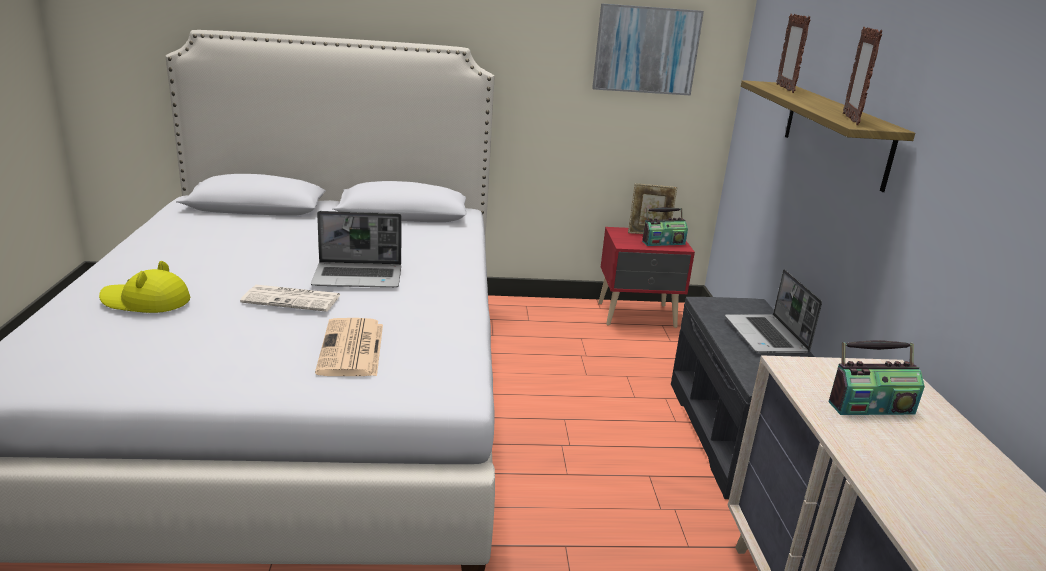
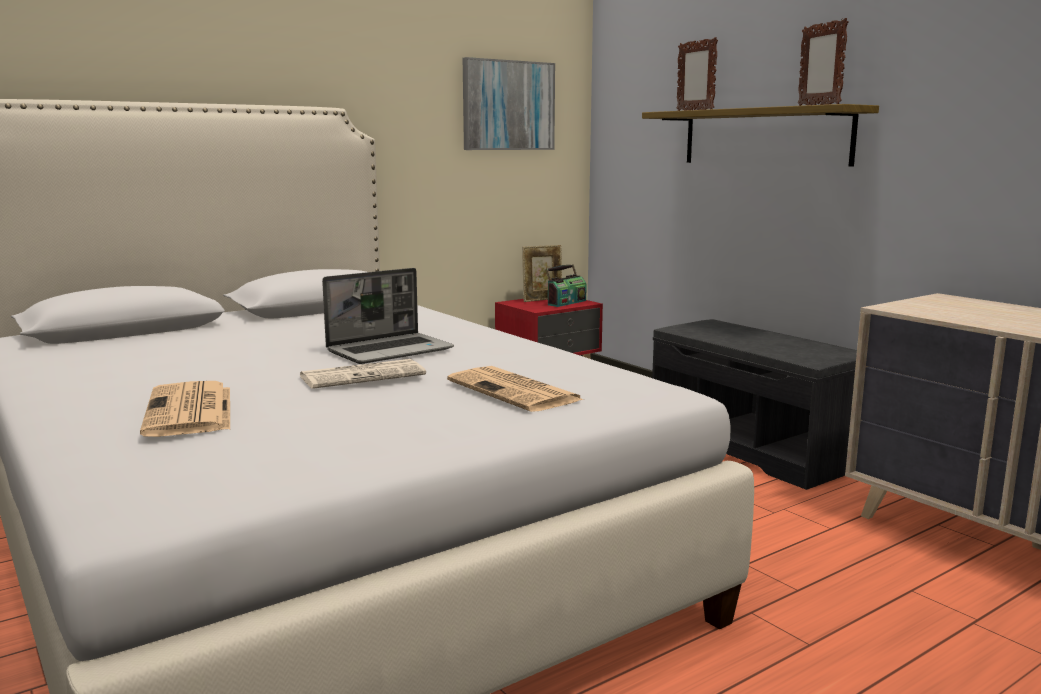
camera: 30 degrees left, 10 degrees down
yellow hat [99,261,190,313] -> newspaper [140,381,230,437]
laptop [725,269,822,354] -> none
radio [829,340,925,415] -> none

